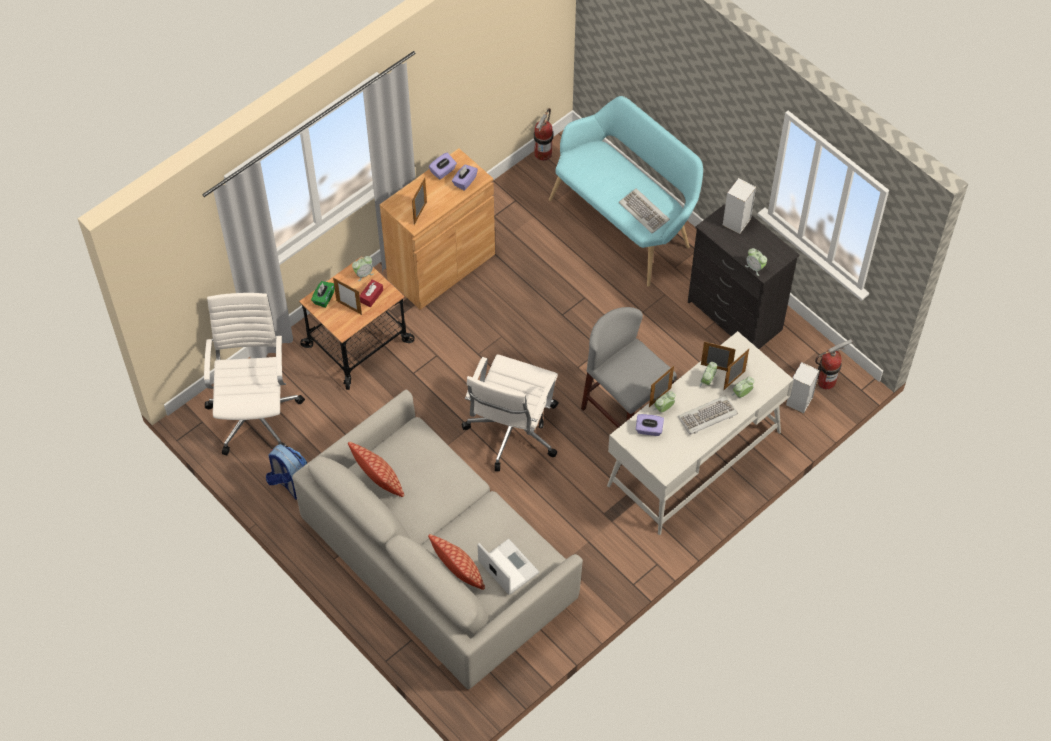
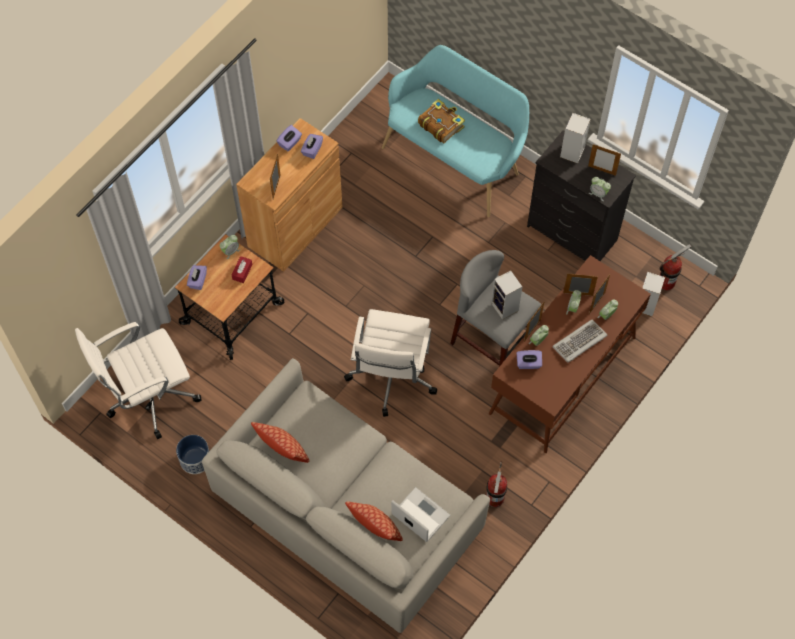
camera: 10 degrees left, 5 degrees up
white office chair [204,293,305,455] -> white office chair turned 105 degrees counterclockwise [75,322,202,439]
backpack [266,444,307,500] -> planter [176,435,209,474]
green tissue box [311,281,335,308] -> purple tissue box [187,265,207,290]
picture frame [333,278,362,315] -> picture frame moved to [588,144,621,176]
fire extinguisher [534,108,553,161] -> fire extinguisher moved to [486,461,507,507]
white desk [607,331,794,535] -> brown desk [489,255,651,453]
keyboard [619,189,670,233] -> none
none -> book [418,99,465,144]
none -> speaker [491,271,522,320]

